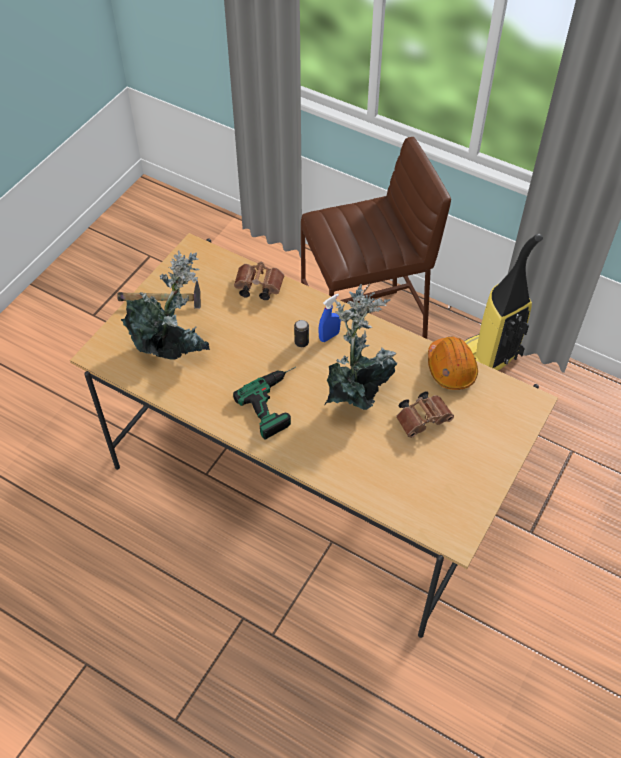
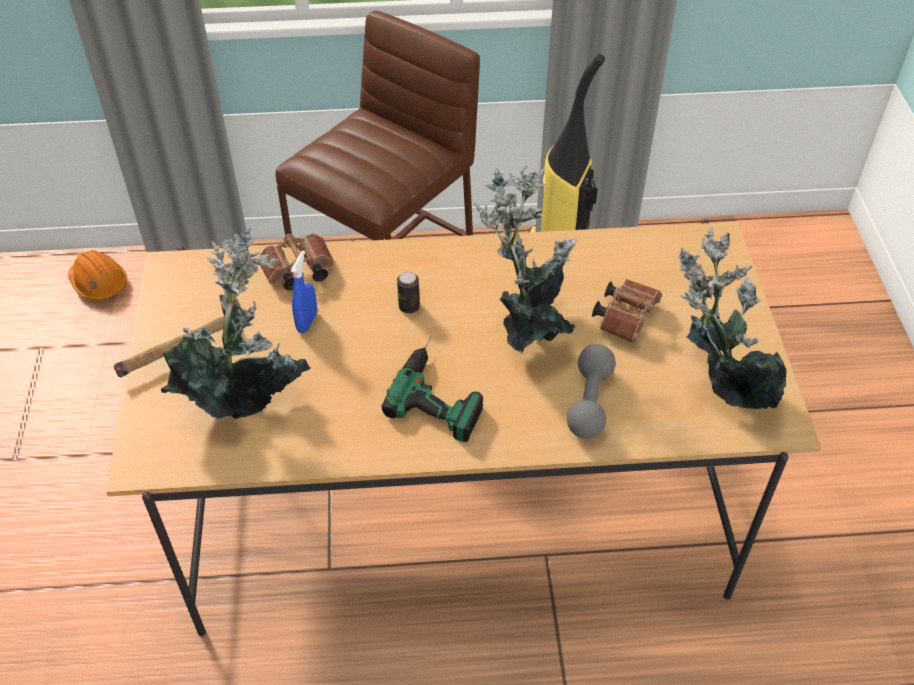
camera: 35 degrees left, 5 degrees down
blue spray bottle [318,293,341,342] -> blue spray bottle moved to [291,250,317,333]
orange hard hat [428,337,478,390] -> orange hard hat moved to [68,250,127,301]
none -> grey dumbbell [567,344,616,439]
none -> potted plant [678,227,787,409]

